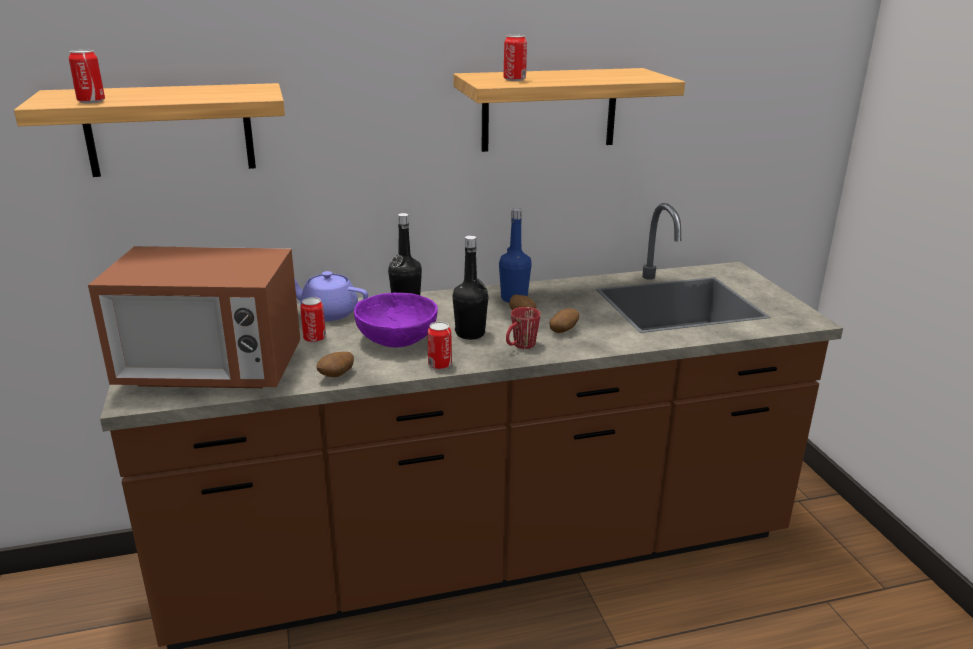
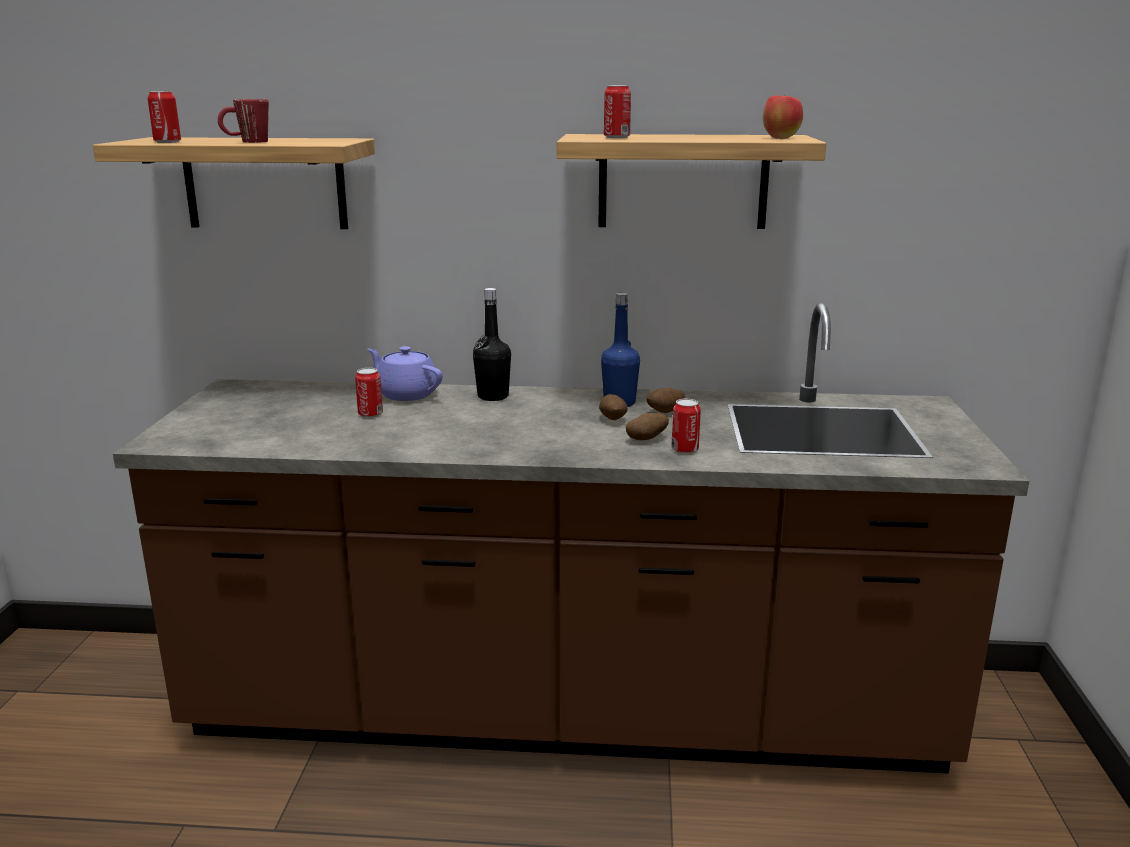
camera: 20 degrees right, 5 degrees down
microwave [88,246,300,388] -> none
potato [316,352,354,377] -> potato moved to [646,388,685,413]
purple bowl [354,293,438,347] -> none
can [428,322,452,370] -> can moved to [671,398,701,454]
black bottle [452,236,488,340] -> none
red mug [506,307,541,349] -> red mug moved to [218,99,269,143]
none -> apple [763,95,803,139]

